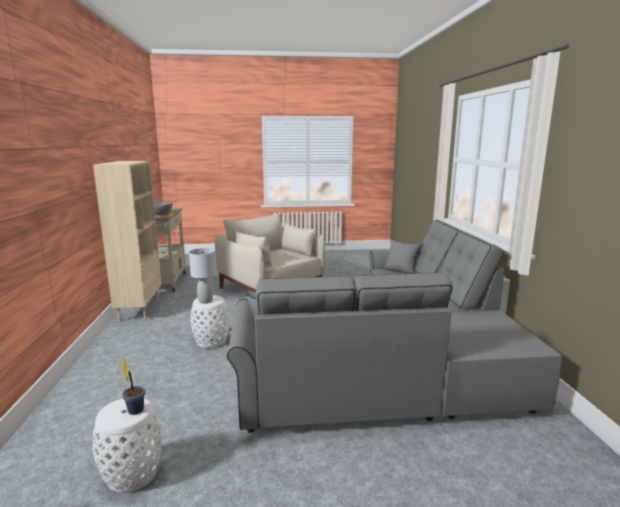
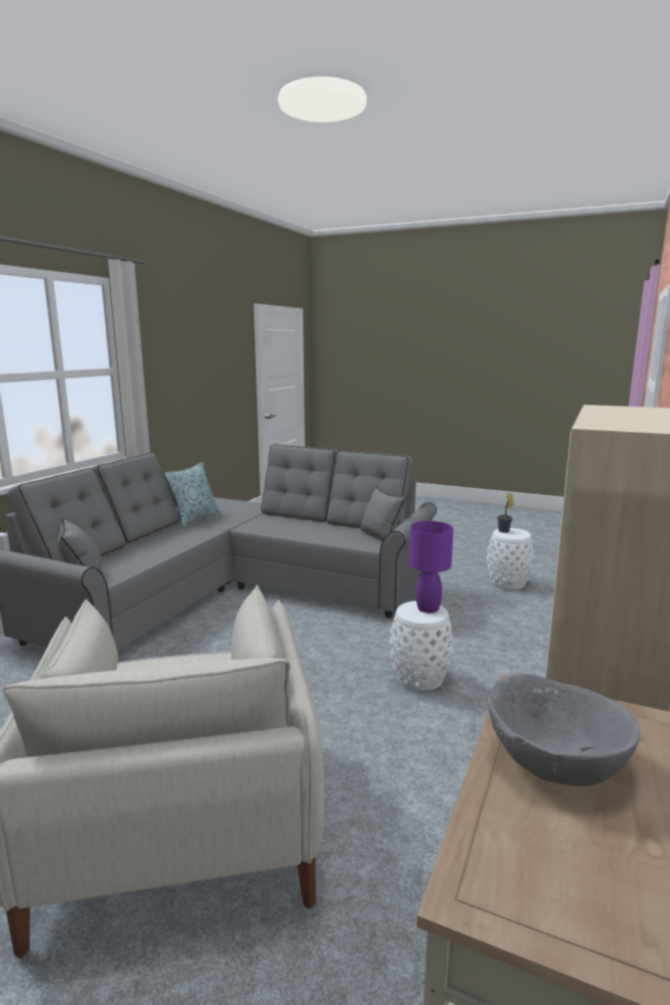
camera: 150 degrees left, 0 degrees up
grey table lamp [189,248,217,304] -> purple table lamp [409,521,453,613]
none -> pillow [164,462,220,527]

